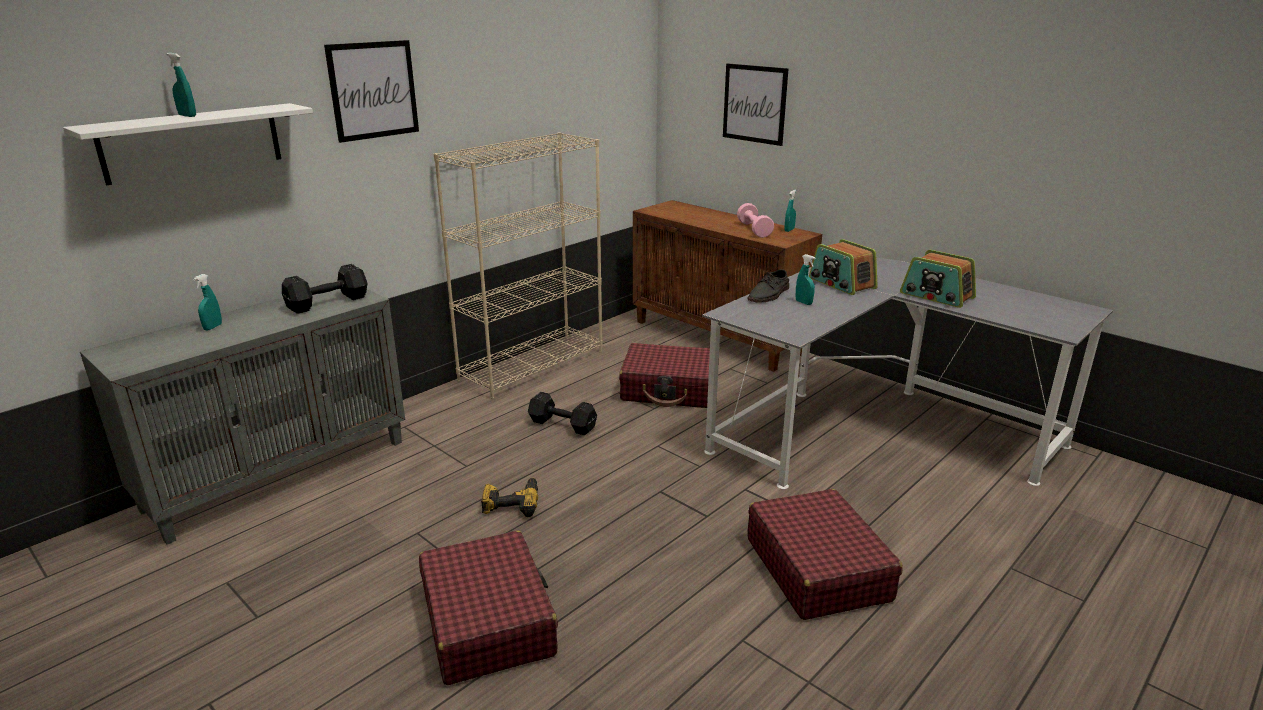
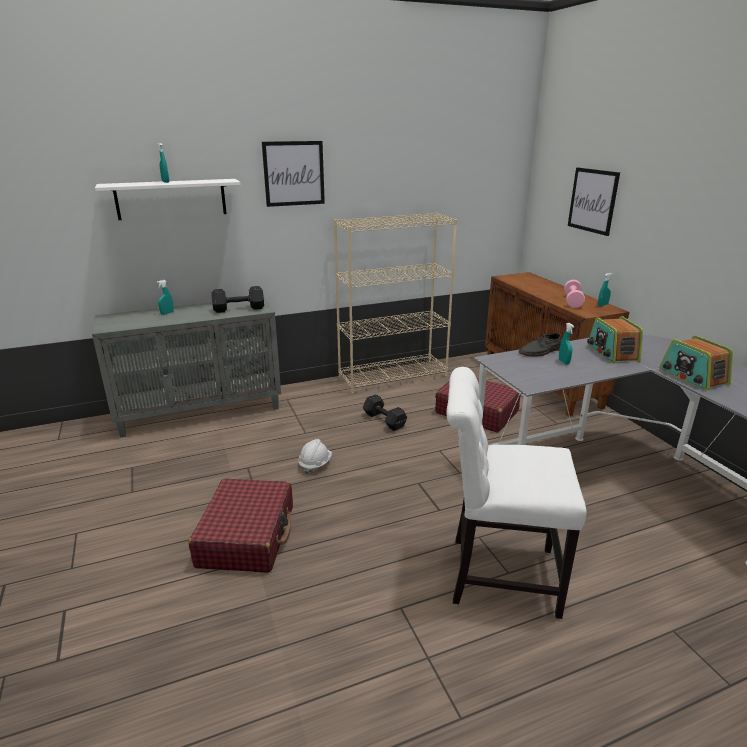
camera: 25 degrees right, 0 degrees up
power drill [481,477,538,517] -> white hard hat [299,439,332,474]
red suitcase [748,489,903,620] -> white chair [447,367,587,619]

